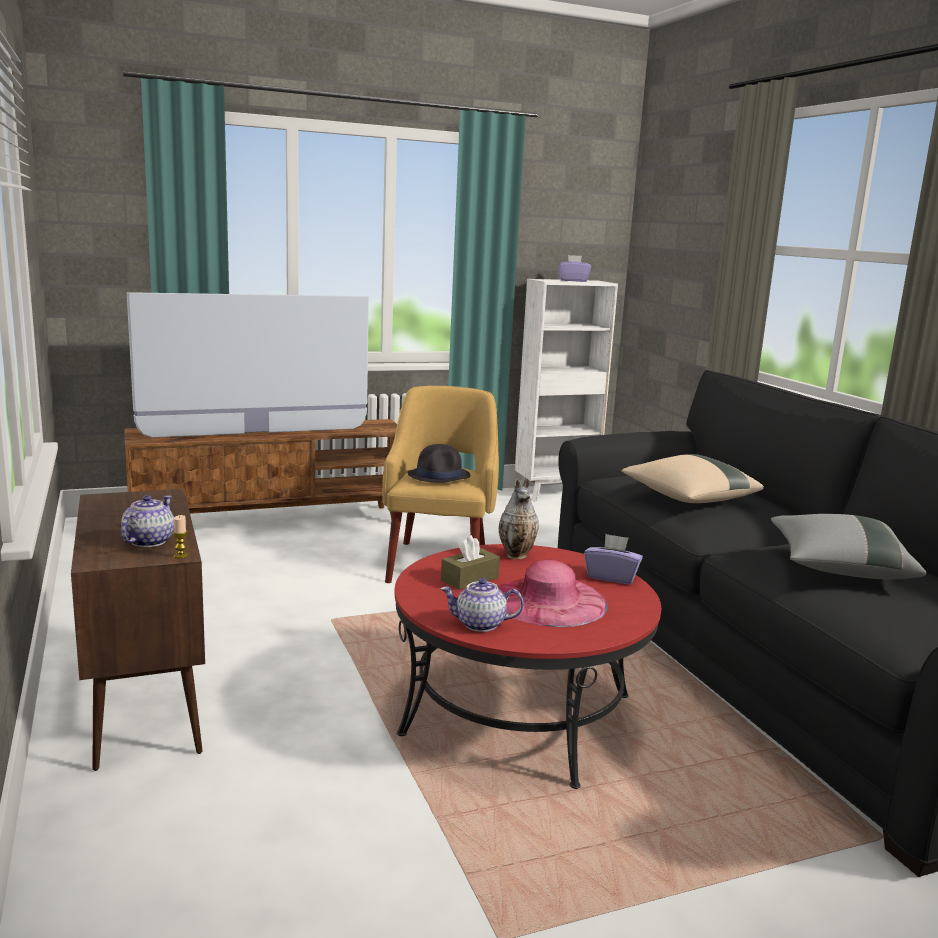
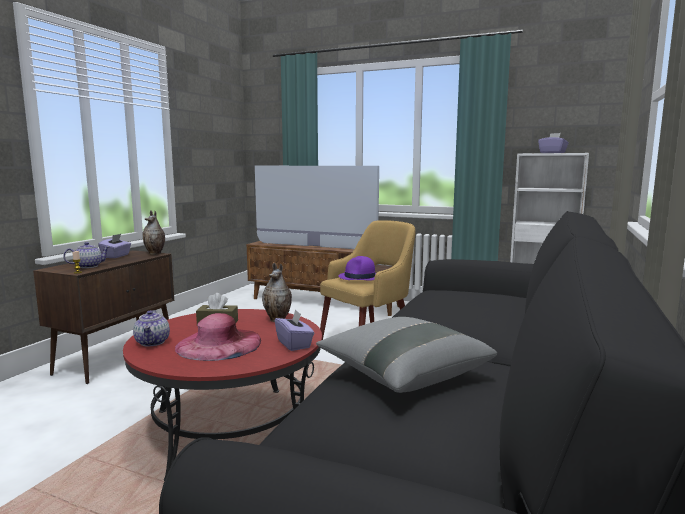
camera: 45 degrees right, 5 degrees down
black hat [408,444,470,483] -> purple hat [338,256,376,281]
teapot [441,578,524,632] -> teapot turned 150 degrees counterclockwise [133,310,170,346]
beige pillow [622,454,764,503] -> none
none -> purple tissue box [98,234,131,258]
none -> vase [143,210,165,255]

